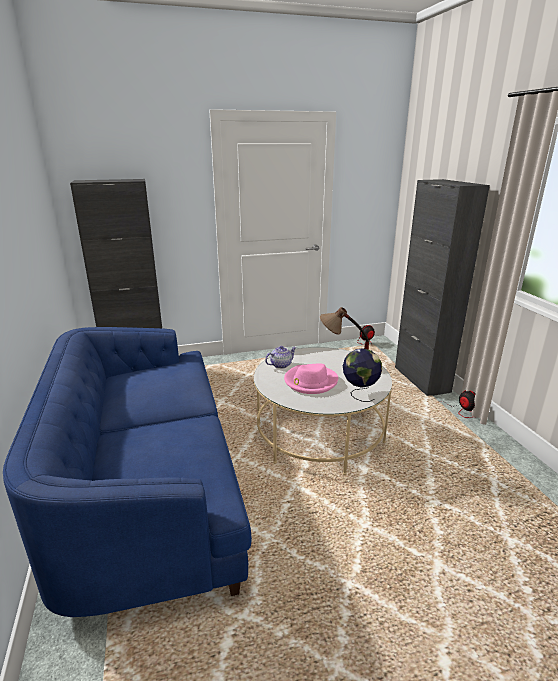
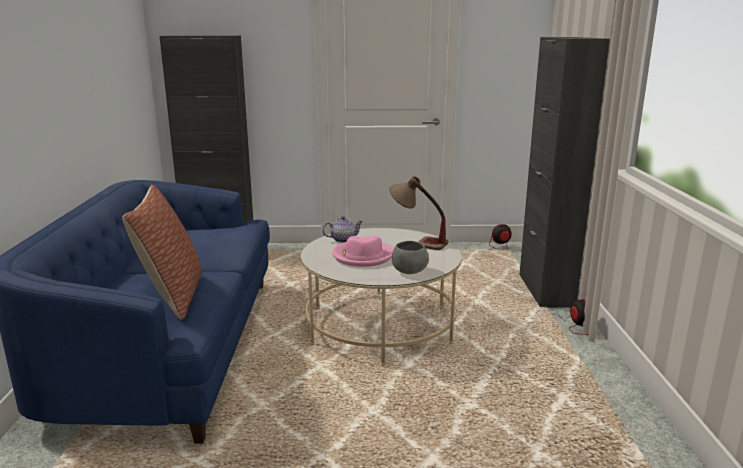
camera: 15 degrees right, 5 degrees down
globe [343,348,382,402] -> grey bowl [392,241,429,274]
none -> pillow [122,185,202,320]

